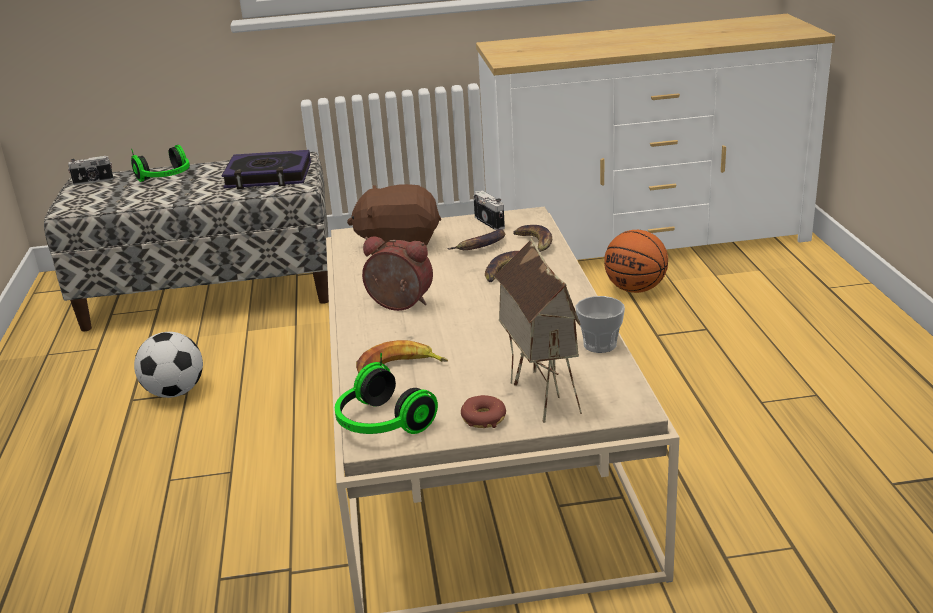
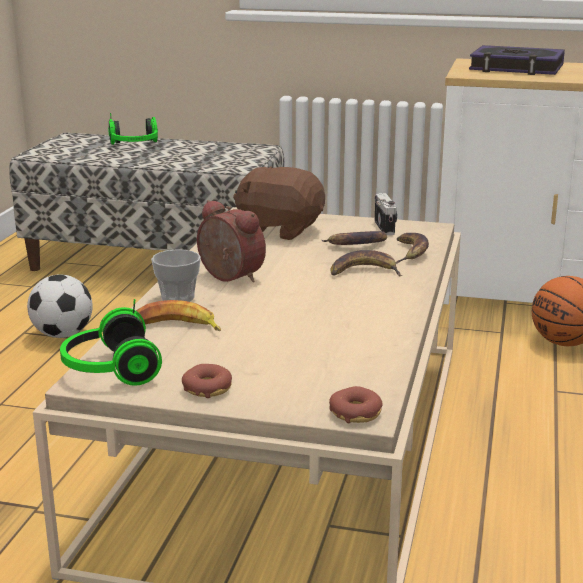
camera: 20 degrees right, 5 degrees down
camera [68,156,113,185] -> none
book [222,150,311,189] -> book moved to [469,45,565,75]
toy house [494,237,582,423] -> none
cup [575,296,625,353] -> cup moved to [151,249,201,302]
none -> donut [329,386,383,423]

